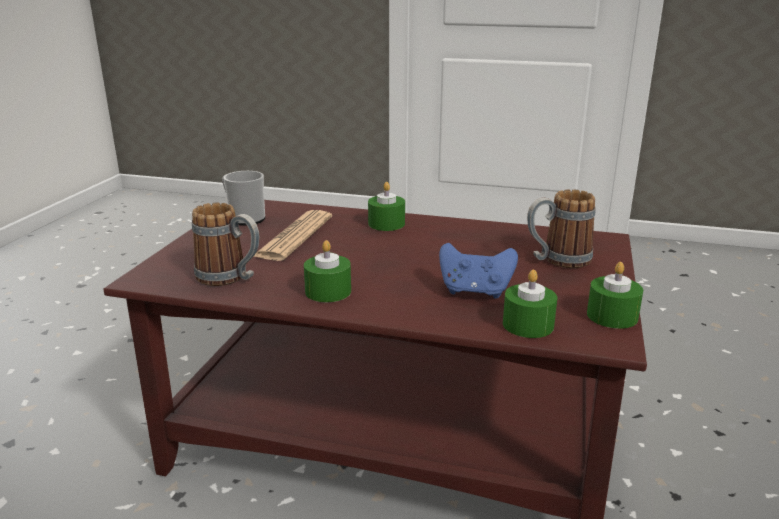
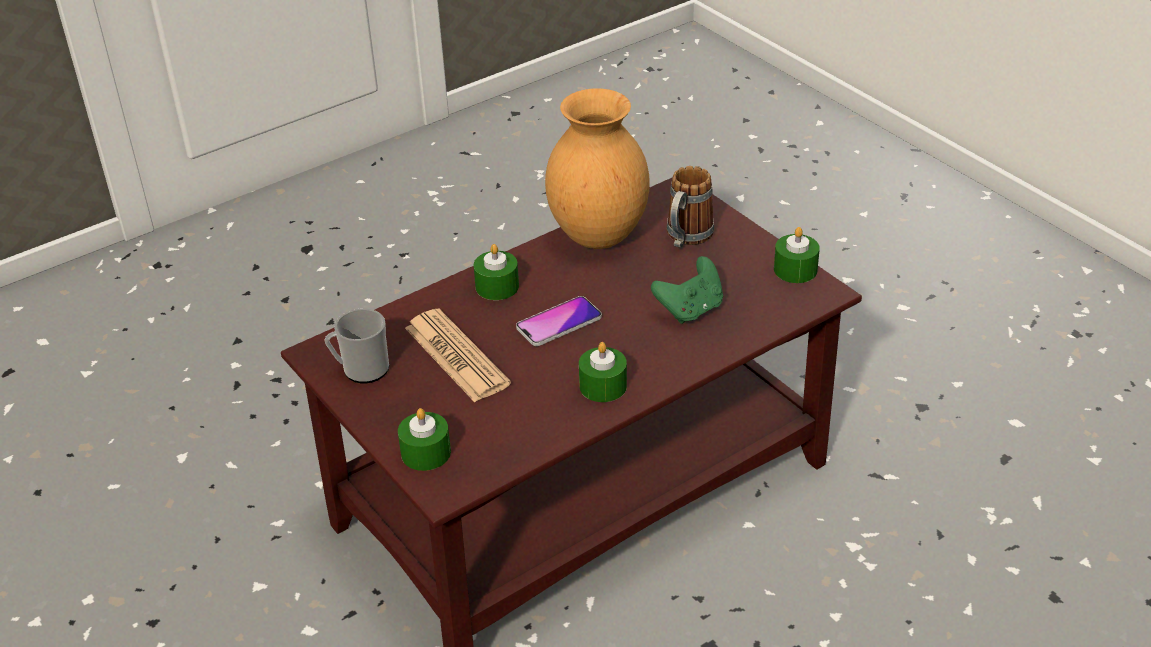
camera: 50 degrees left, 15 degrees up
mug [192,203,259,286] -> none
blue game controller [439,243,518,299] -> green game controller [651,256,723,324]
green candle [503,270,557,338] -> green candle moved to [398,408,451,471]
none -> phone [516,296,602,346]
none -> brown vase [545,88,650,249]

